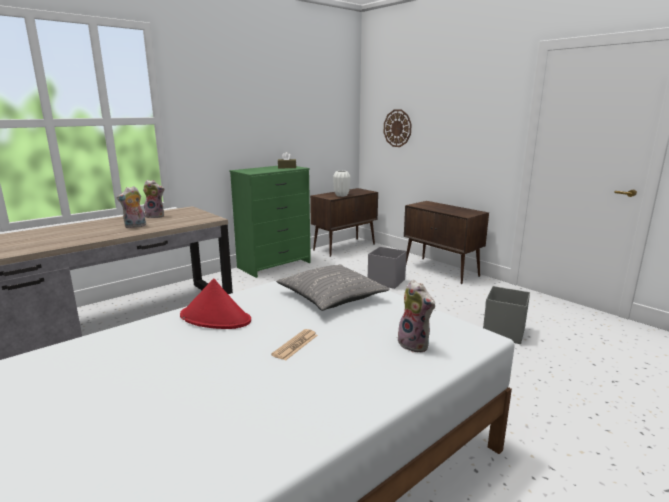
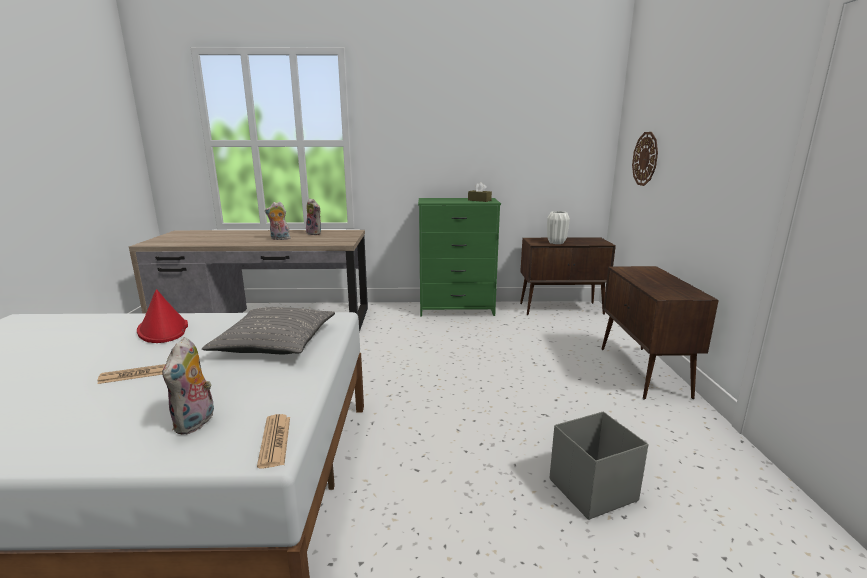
camera: 40 degrees right, 0 degrees up
grey storage box [368,247,407,289] -> none
none -> newspaper [257,414,290,468]

